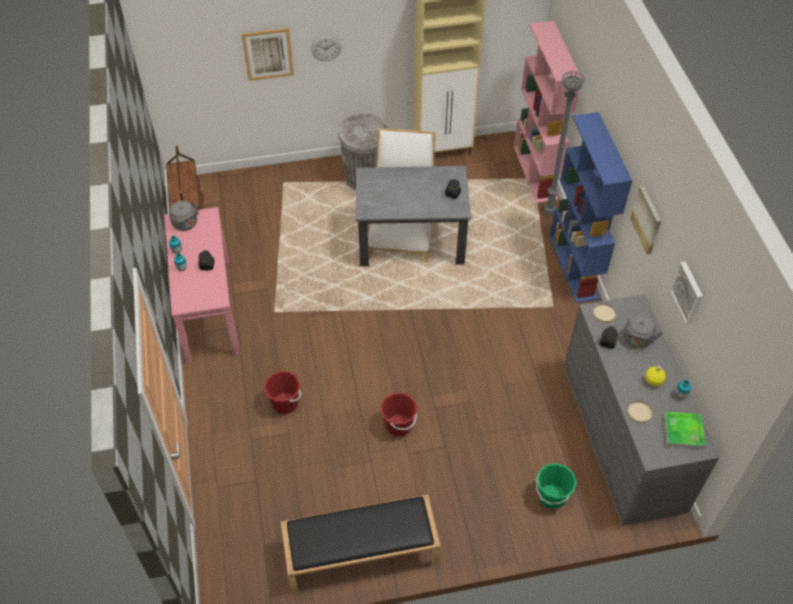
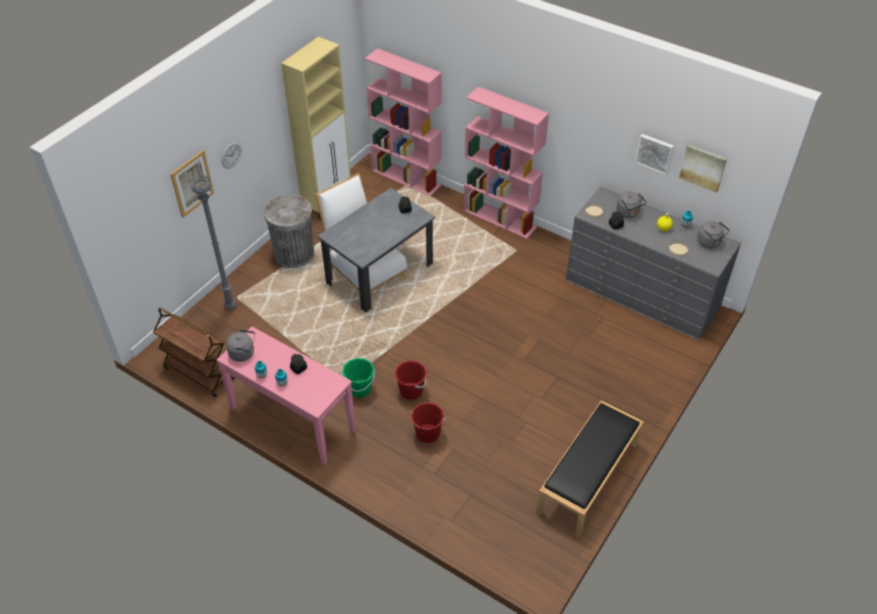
camera: 45 degrees left, 5 degrees down
red bucket [381,393,417,436] -> red bucket moved to [394,360,427,400]
green bucket [536,463,577,509] -> green bucket moved to [342,358,375,397]
grey floor lamp [544,71,585,215] -> grey floor lamp moved to [189,175,236,310]
blue bookcase [549,112,632,303] -> pink bookcase [463,86,549,239]
picture [630,186,661,254] -> picture moved to [679,144,727,193]
tray [664,412,706,449] -> grey kettle [697,221,730,249]

